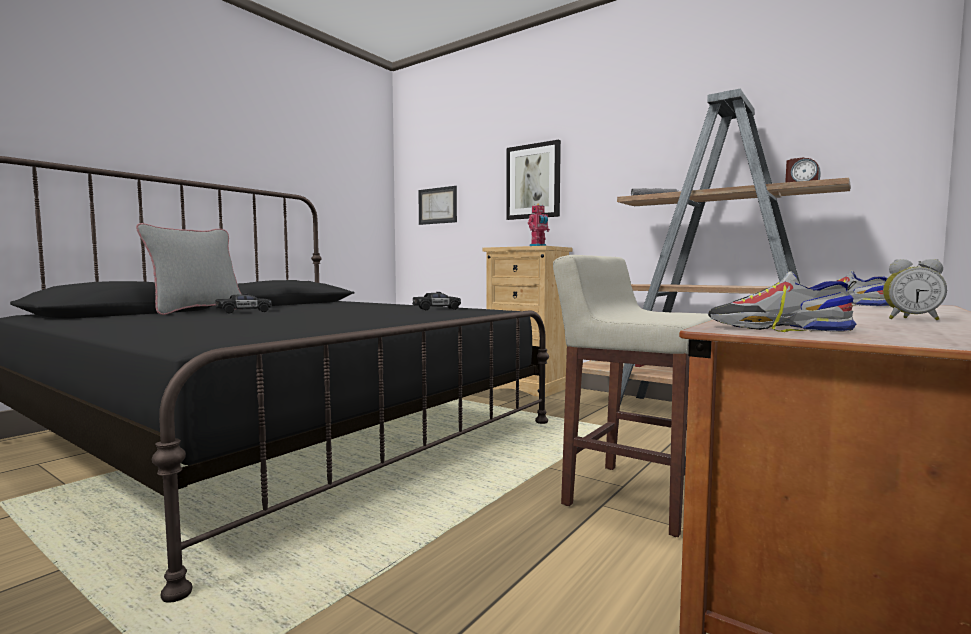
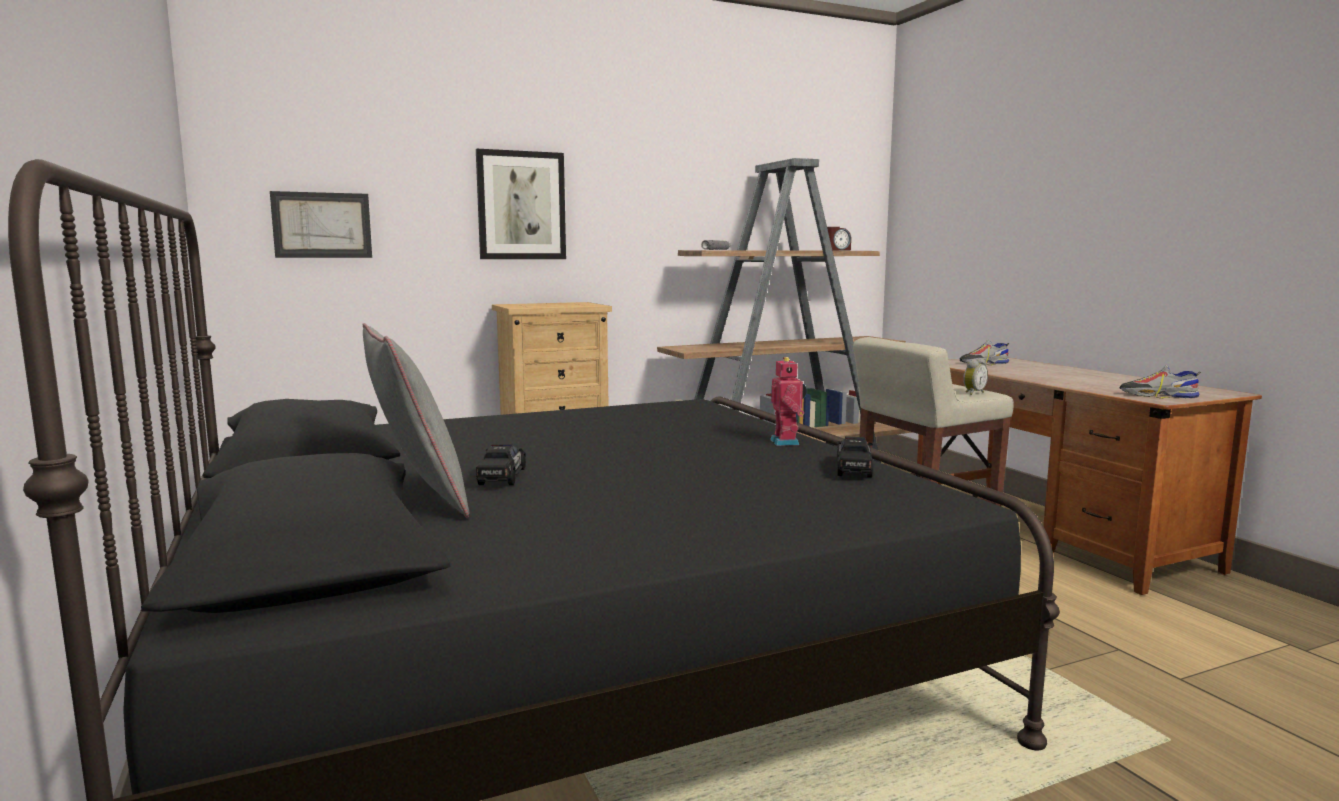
camera: 60 degrees left, 5 degrees up
black toy car [412,292,461,310] -> black toy car moved to [836,436,873,478]
toy robot [528,204,550,246] -> toy robot moved to [770,357,807,446]
shoe [708,271,856,332] -> shoe turned 60 degrees clockwise [1120,365,1201,399]
alarm clock [883,259,947,320] -> alarm clock moved to [963,358,988,395]

